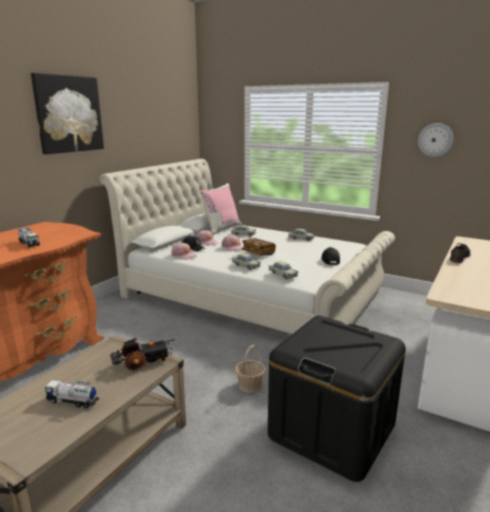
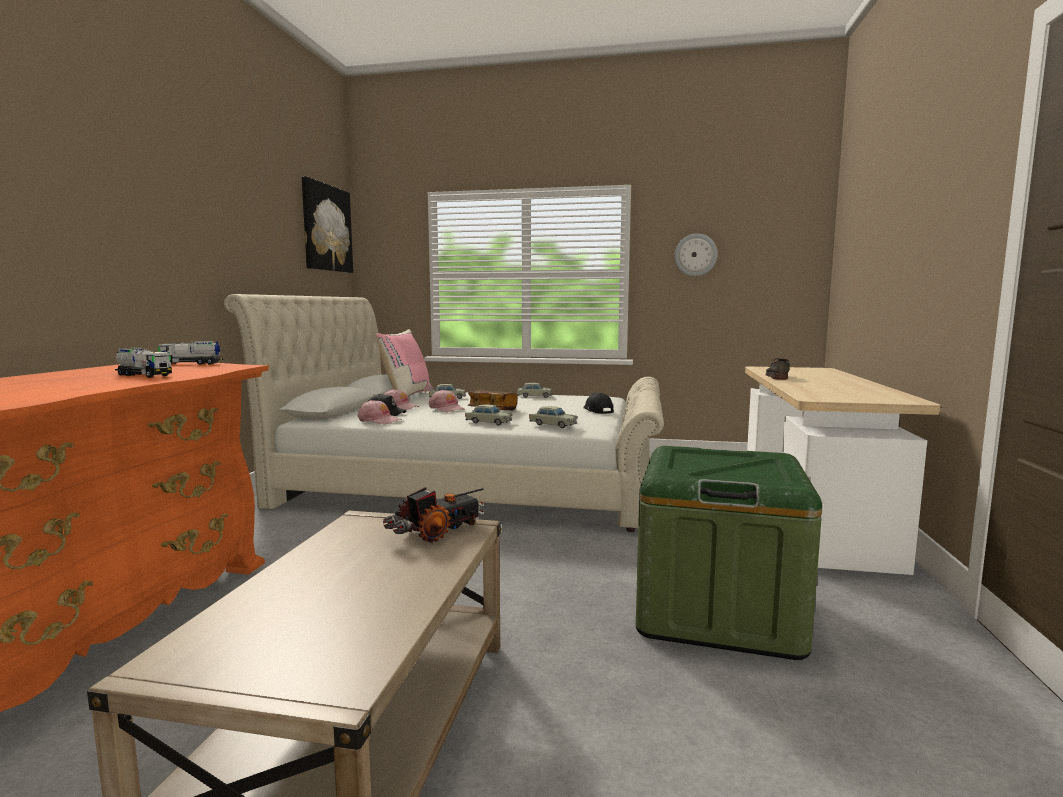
camera: 20 degrees left, 10 degrees down
picture [31,73,104,154] -> picture moved to [302,176,353,273]
toy truck [45,380,100,408] -> toy truck moved to [157,341,223,365]
basket [235,345,265,393] -> none
black storage box [268,315,406,482] -> green storage box [636,446,822,660]

